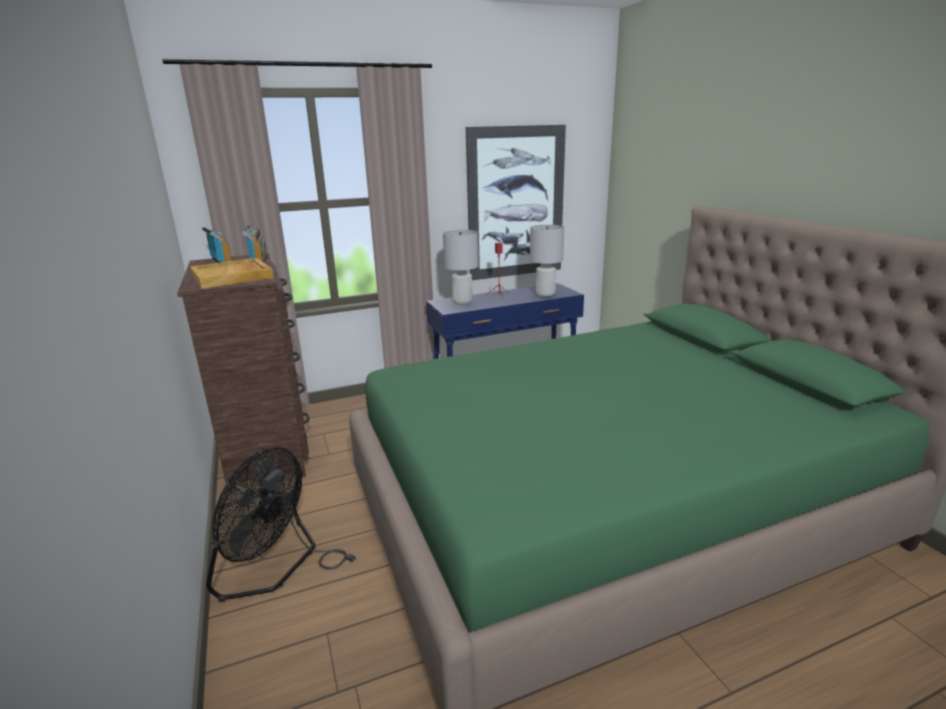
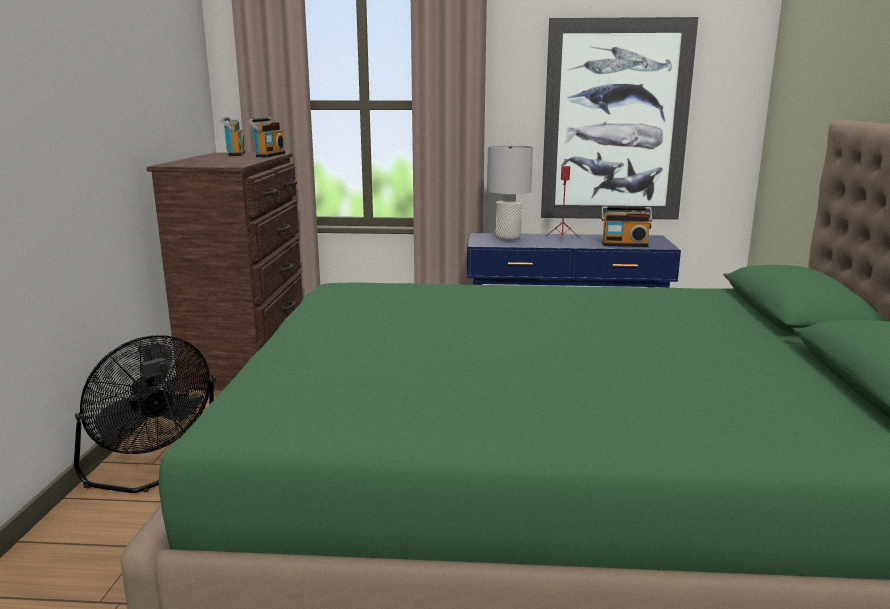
camera: 25 degrees right, 5 degrees down
beige tray [190,258,274,289] -> none
grey table lamp [530,225,564,297] -> radio [601,206,653,247]

